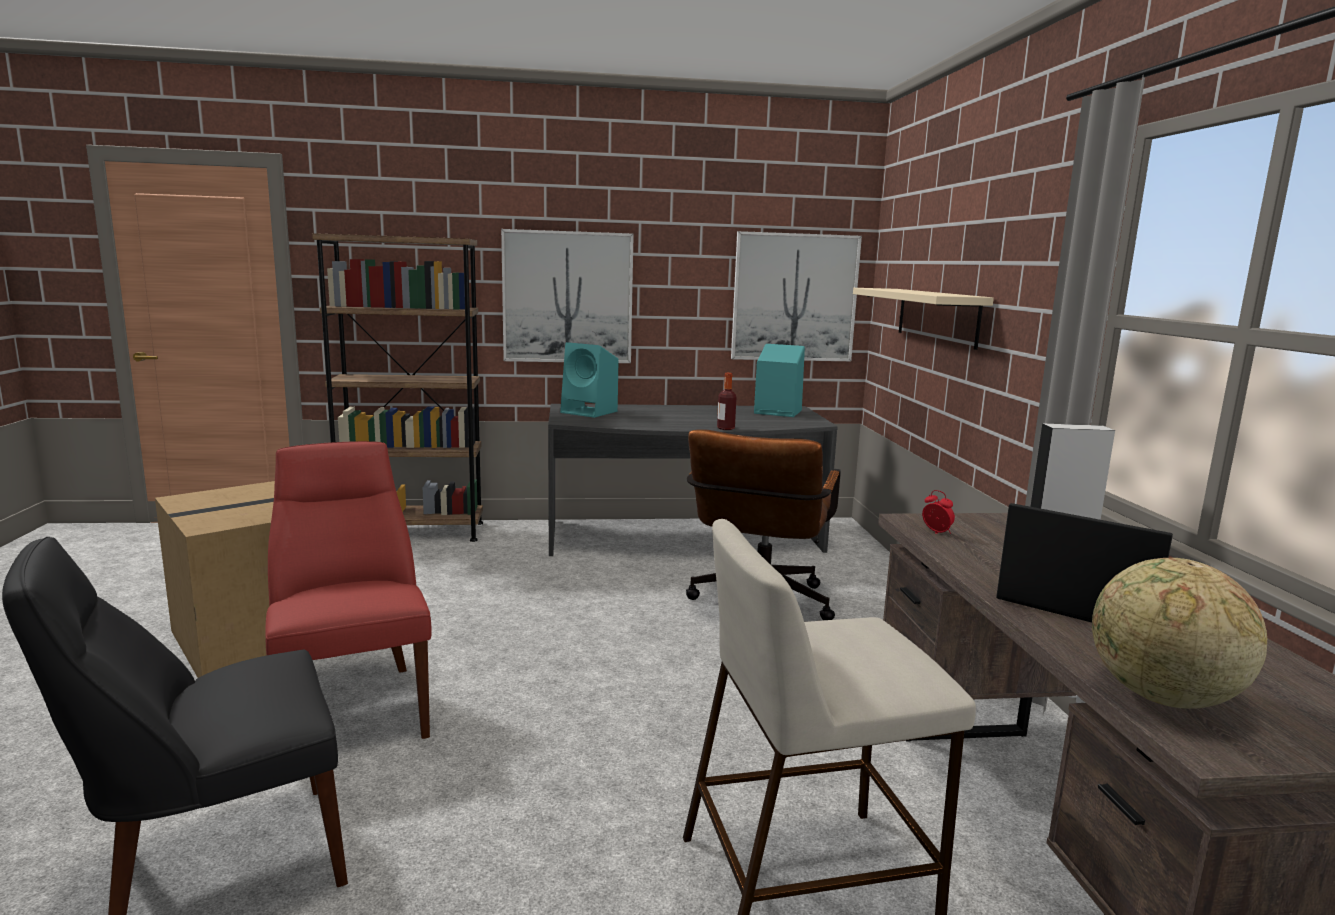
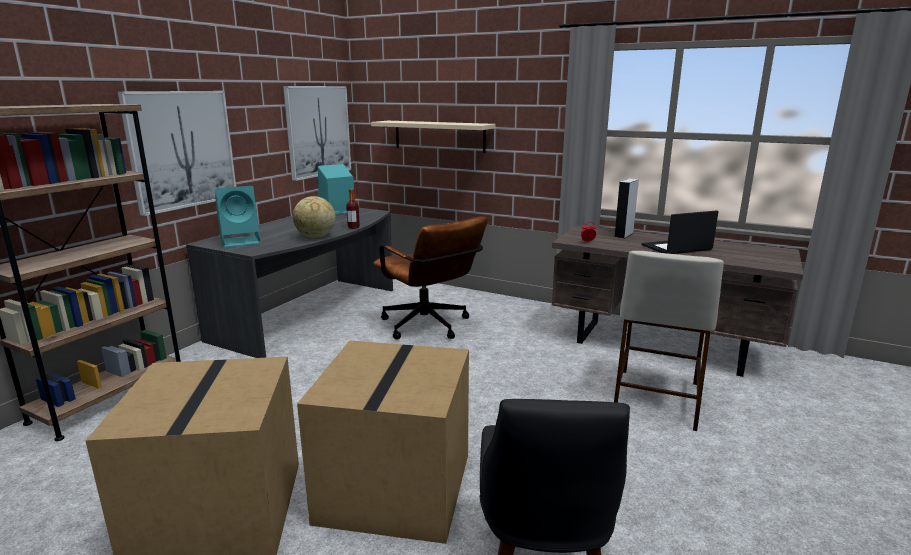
camera: 55 degrees left, 5 degrees up
red chair [266,441,432,739] -> cardboard box [297,340,469,544]
globe [1092,558,1267,709] -> globe moved to [293,196,336,238]

